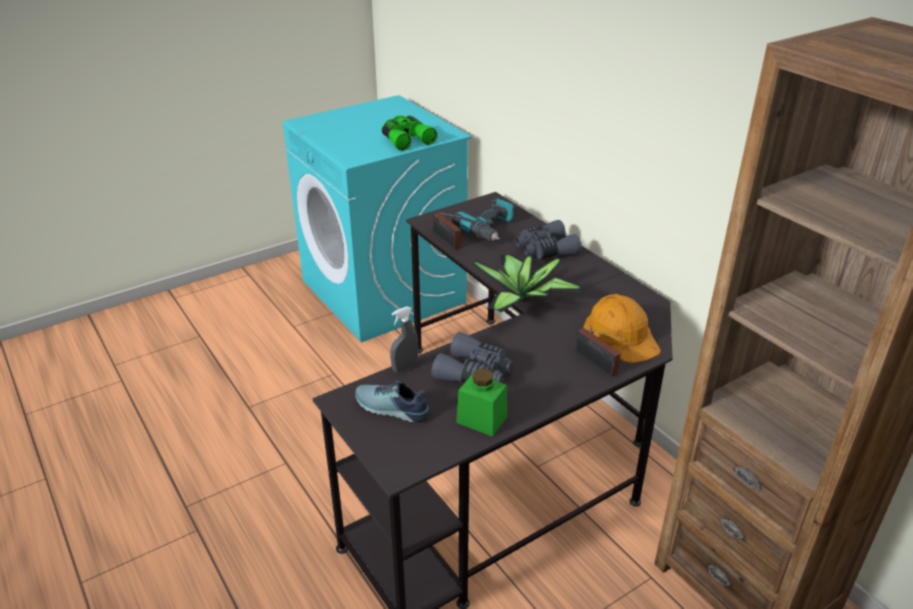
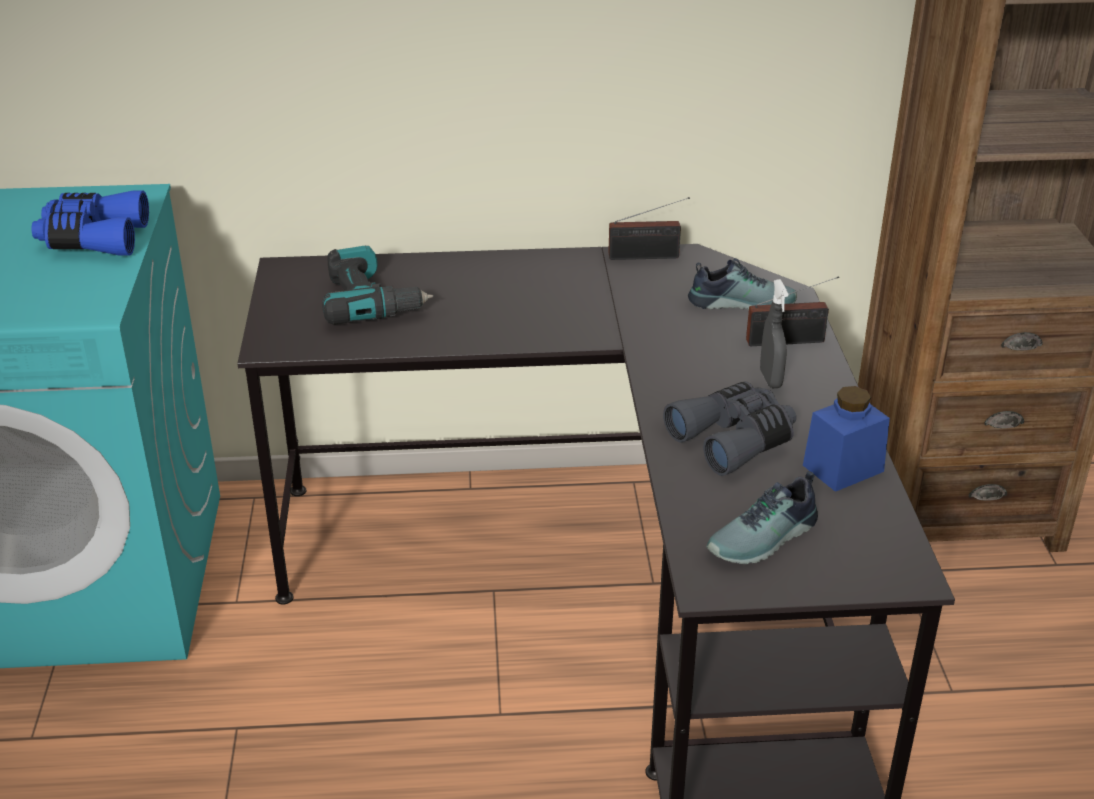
camera: 60 degrees left, 0 degrees up
green binoculars [381,115,438,151] -> blue binoculars [31,190,149,256]
grey spray bottle [390,306,419,373] -> grey spray bottle moved to [760,279,788,388]
radio [433,213,461,250] -> radio moved to [608,197,690,260]
green jar [456,369,507,437] -> blue jar [803,386,890,492]
potted plant [472,254,582,312] -> none
grey binoculars [516,220,582,259] -> none
orange hard hat [583,294,661,363] -> shoe [688,258,797,310]

